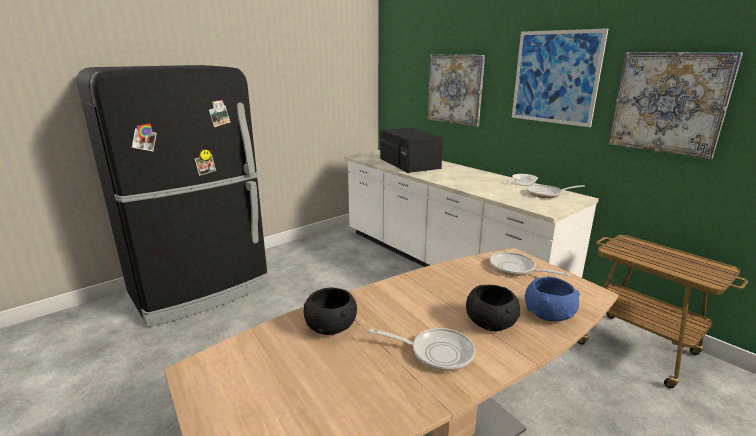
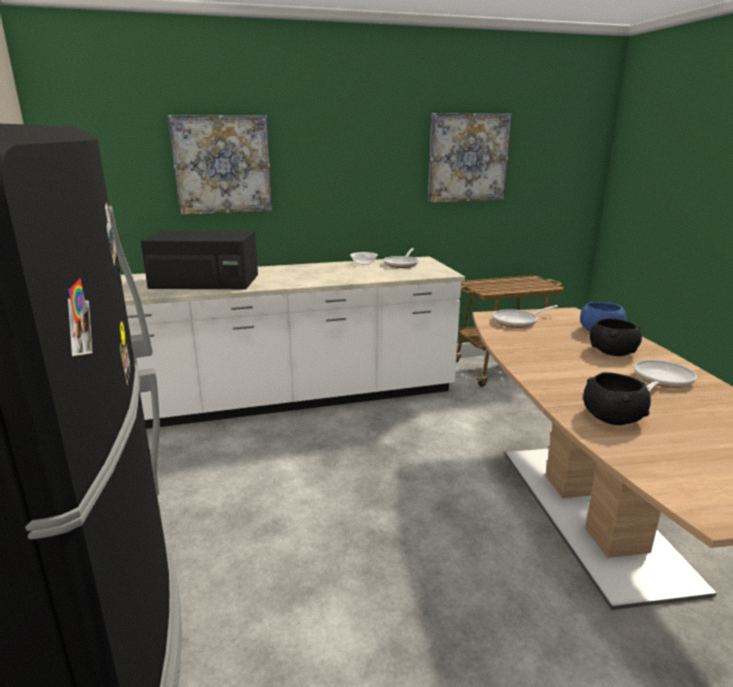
camera: 65 degrees left, 0 degrees up
picture [512,28,608,127] -> none

